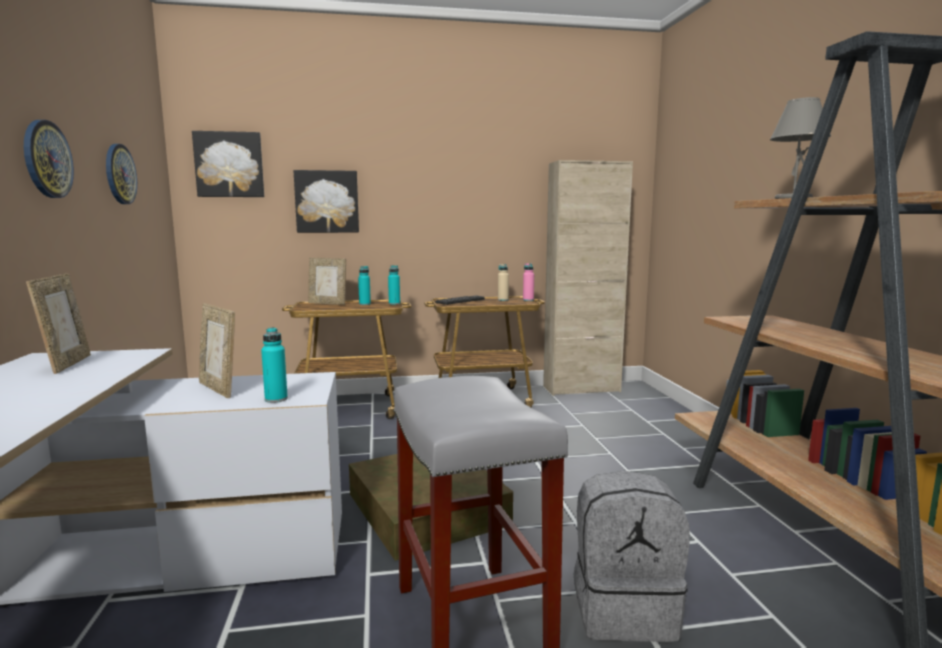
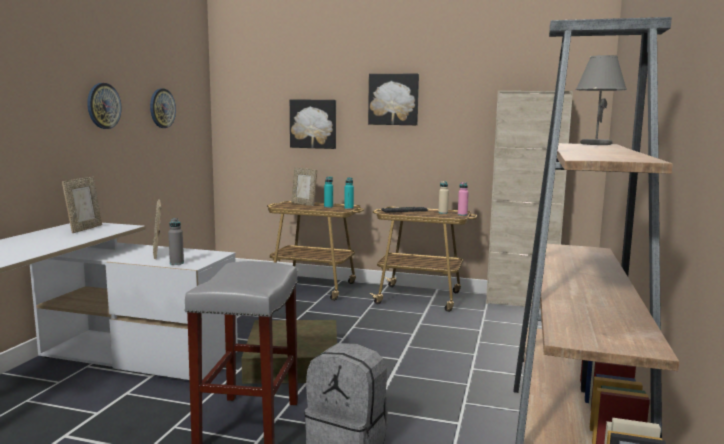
camera: 25 degrees right, 0 degrees up
picture [192,131,264,197] -> picture moved to [368,74,419,125]
turquoise bottle [261,327,288,403] -> grey bottle [168,218,184,265]

